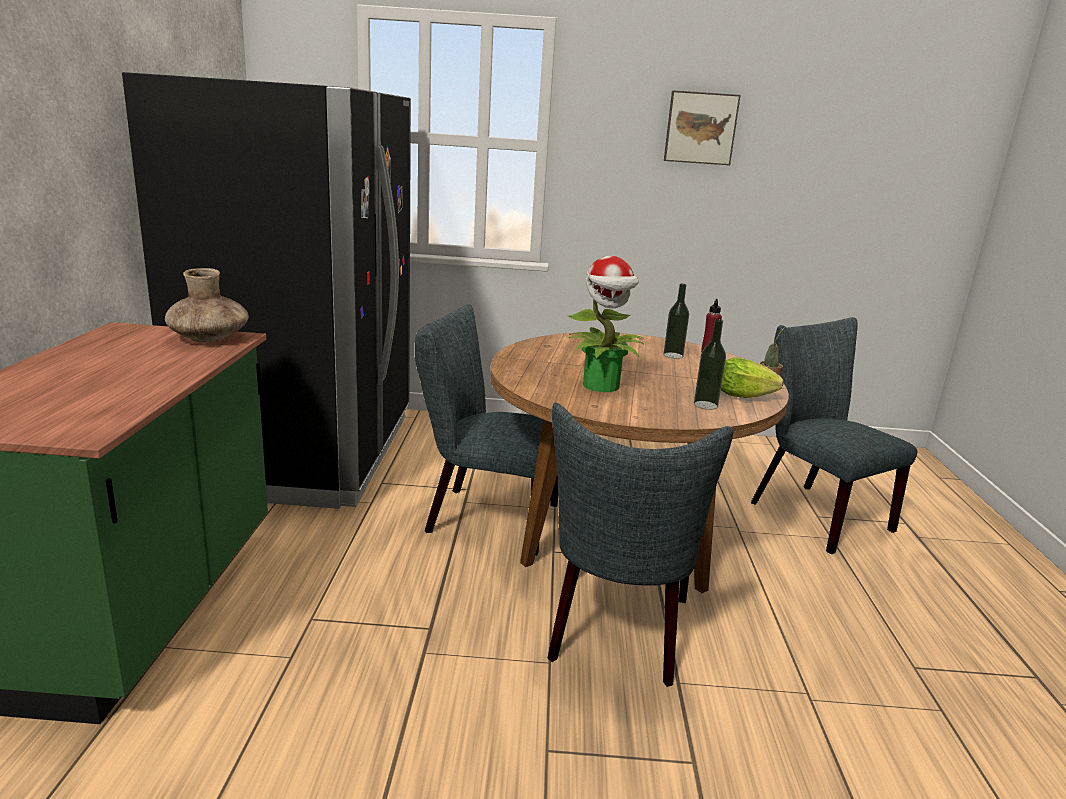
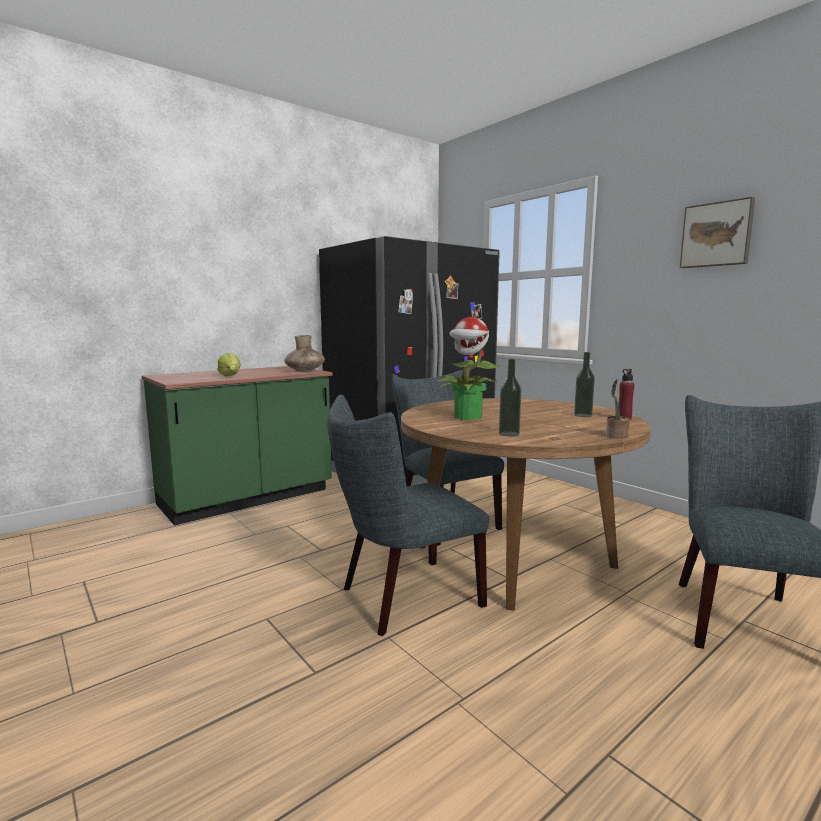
camera: 50 degrees right, 10 degrees down
lettuce [721,357,784,398] -> lettuce moved to [218,353,241,376]

